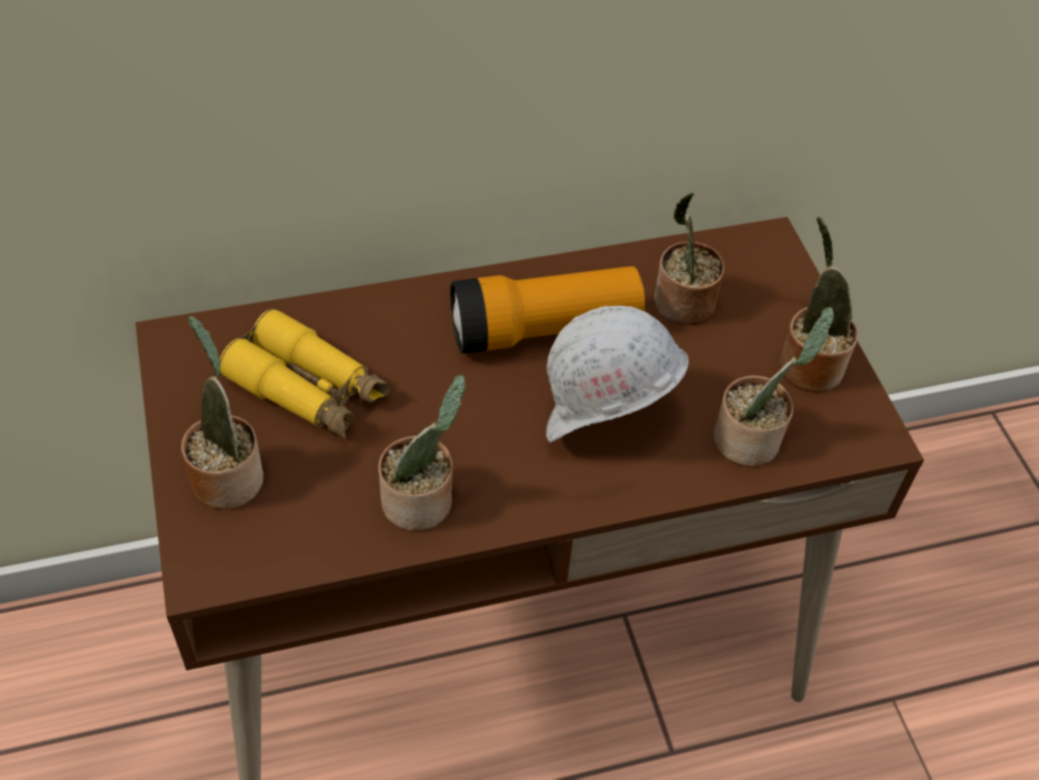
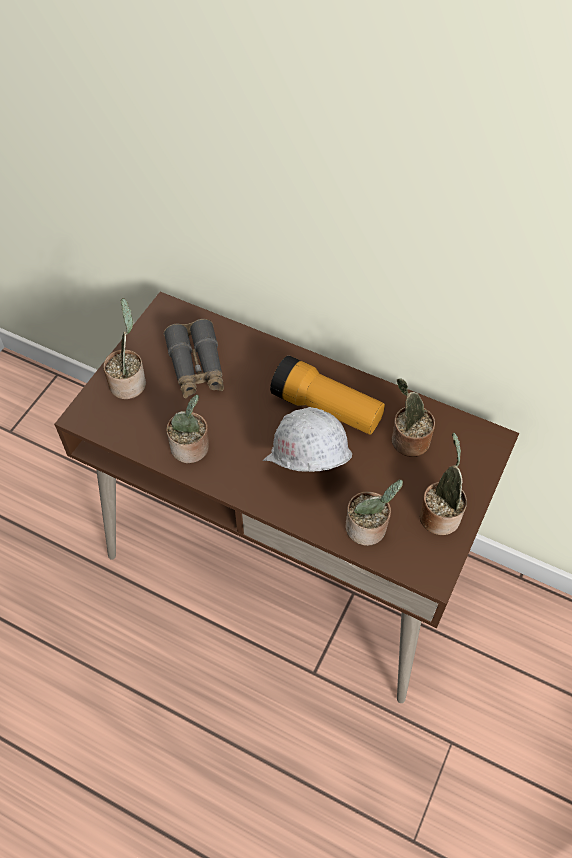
camera: 45 degrees right, 5 degrees up
yellow binoculars [219,308,390,439] -> grey binoculars [164,319,224,398]

